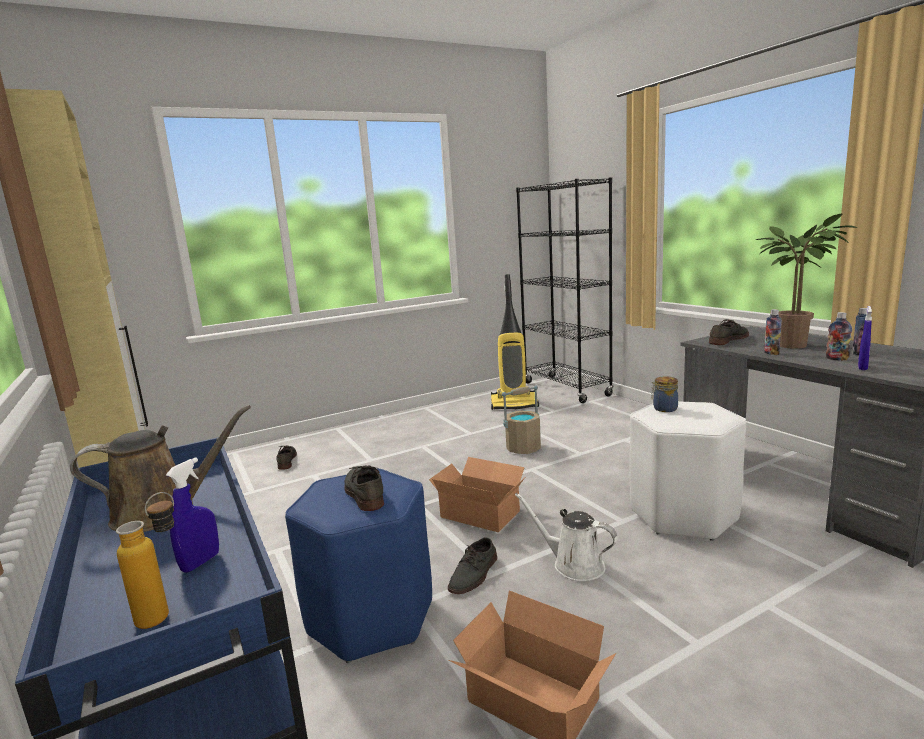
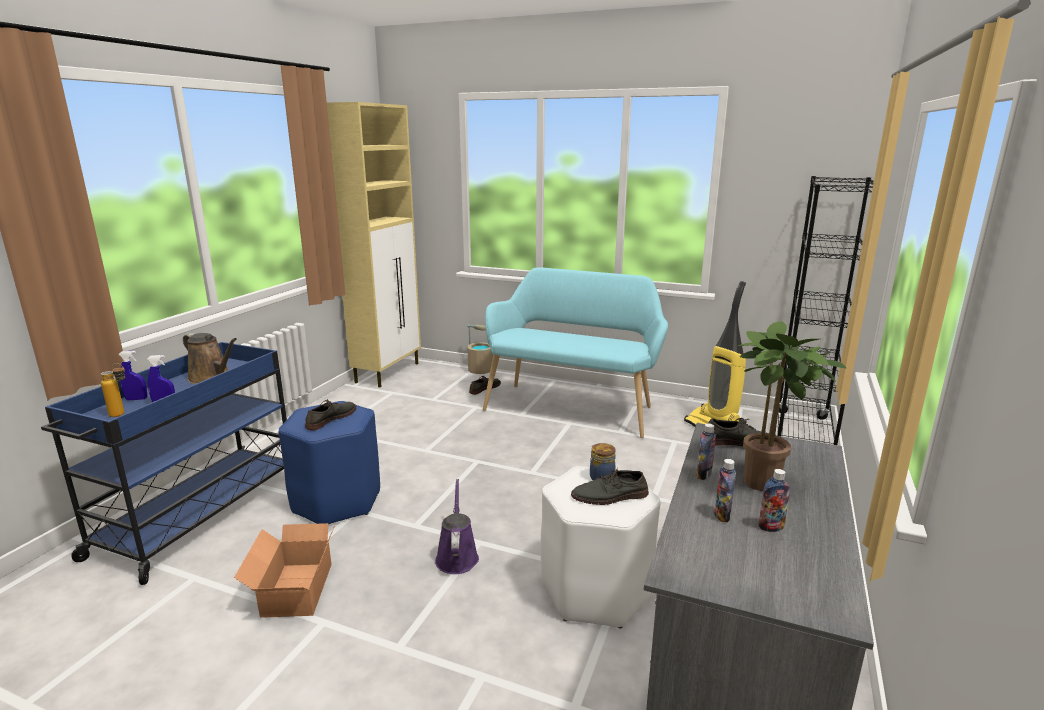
camera: 50 degrees right, 5 degrees up
cardboard box [429,457,525,532] -> none
grey shoe [448,537,497,594] -> grey shoe moved to [571,468,649,505]
beige bucket [502,386,541,454] -> beige bucket moved to [467,324,493,374]
white watering can [515,493,618,581] -> purple watering can [435,479,479,574]
blue spray bottle [858,306,872,370] -> blue spray bottle moved to [118,351,147,400]
none -> turquoise bench [483,267,668,438]

